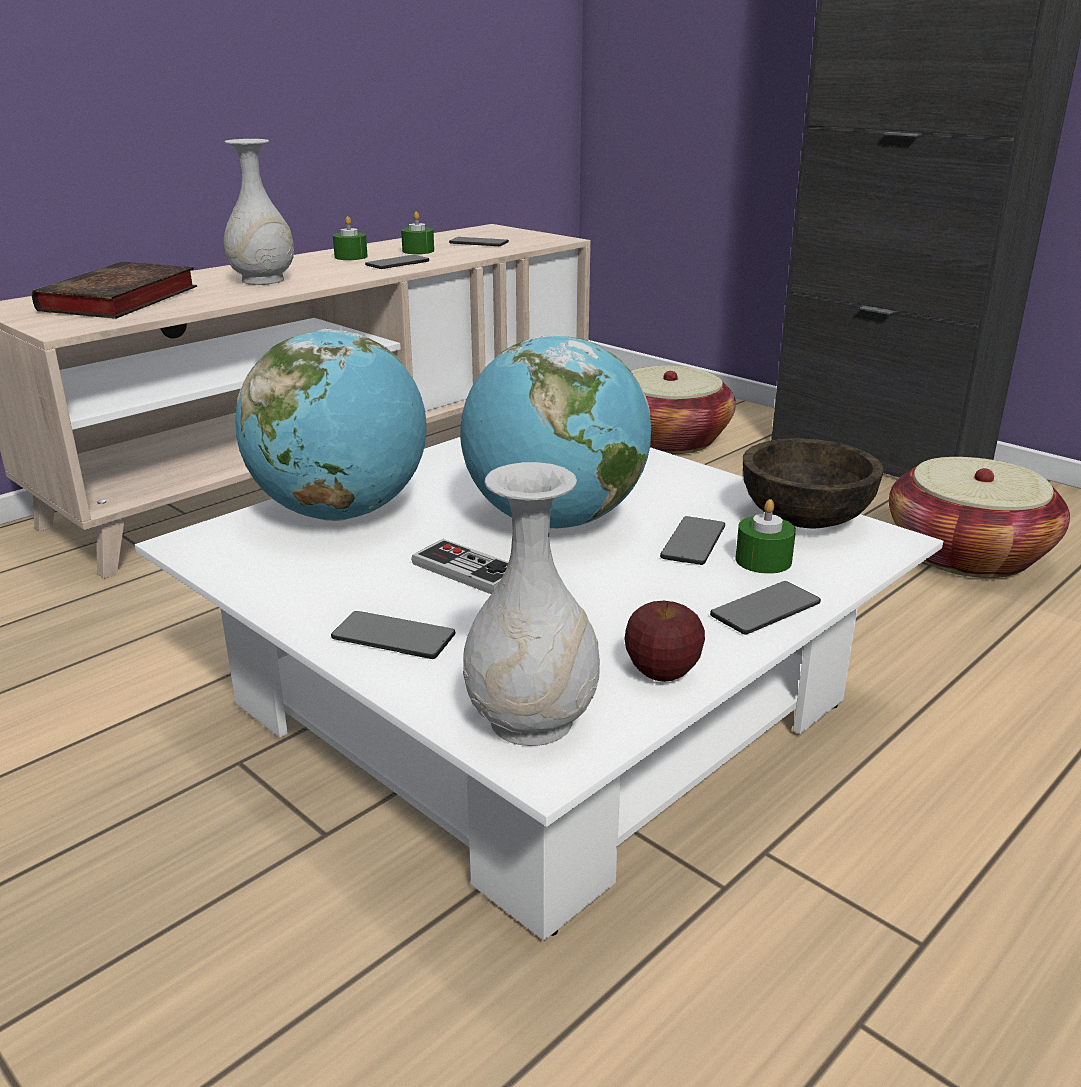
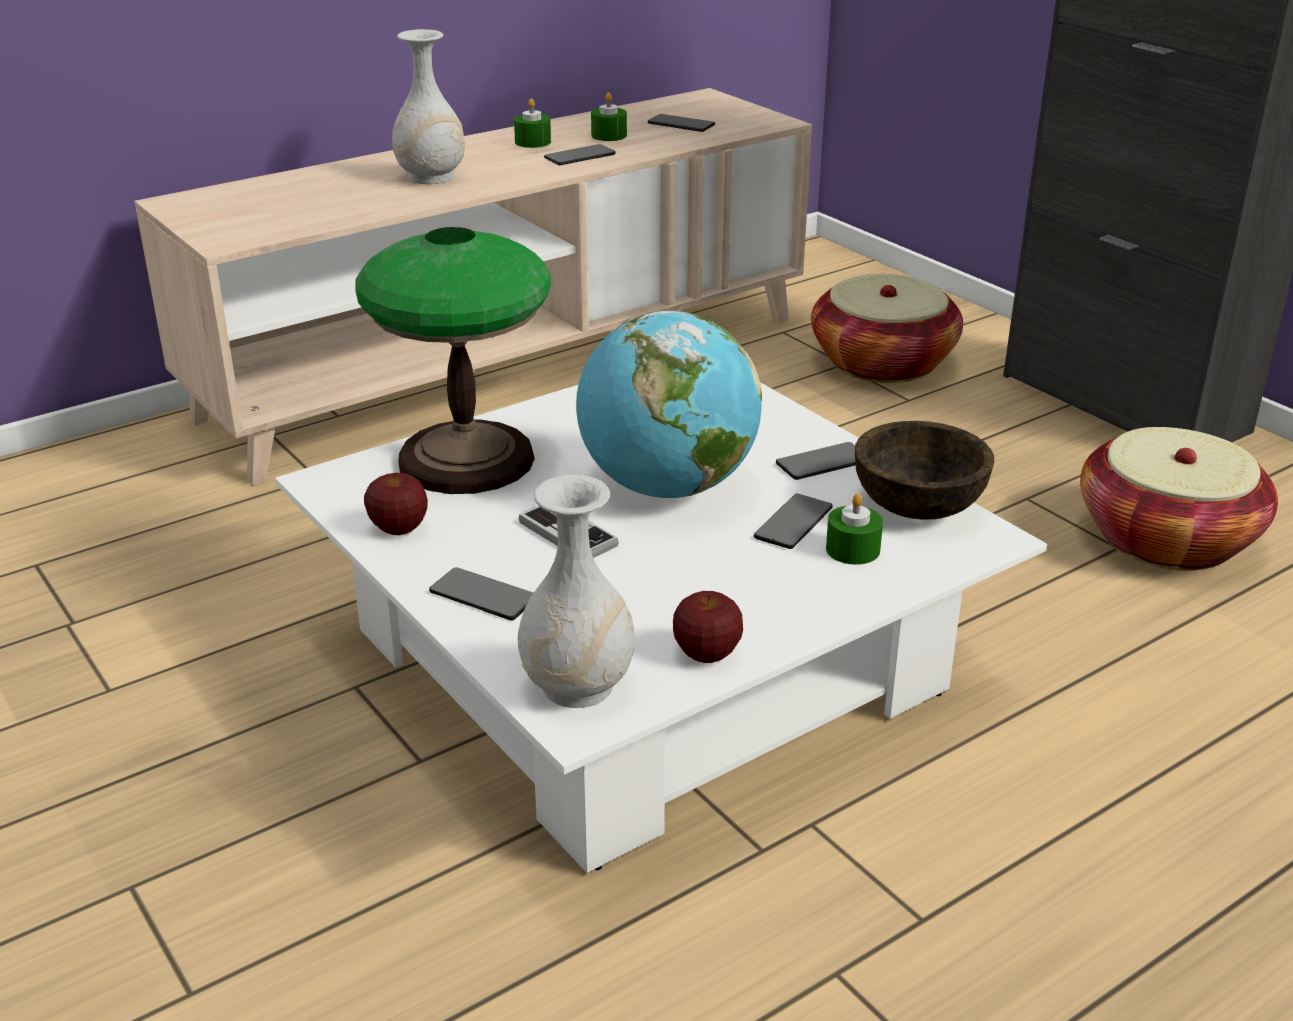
camera: 10 degrees right, 5 degrees up
book [32,261,197,319] -> none
globe [235,329,426,521] -> table lamp [355,227,551,494]
phone [710,581,821,635] -> phone moved to [776,442,856,480]
none -> apple [364,473,428,535]

